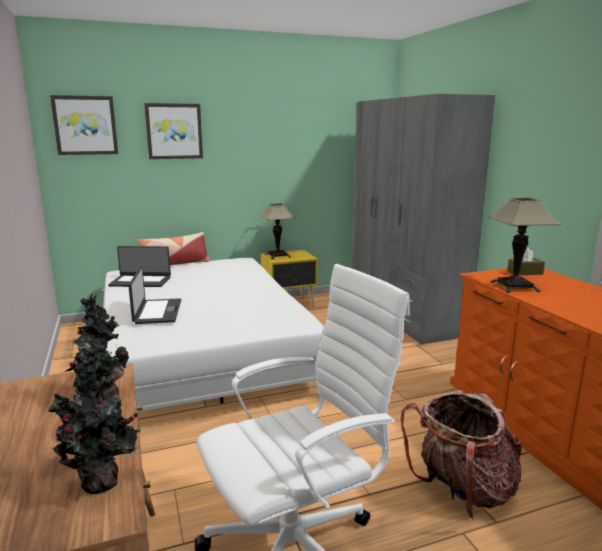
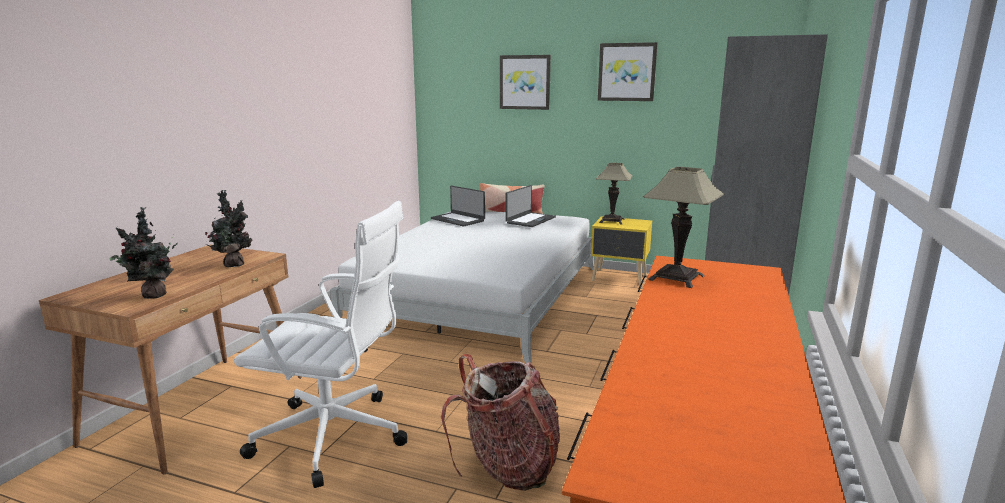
camera: 40 degrees right, 0 degrees up
picture [50,95,118,155] -> picture moved to [598,42,658,101]
laptop [128,266,181,324] -> laptop moved to [505,185,556,227]
brown tissue box [507,248,545,275] -> none

